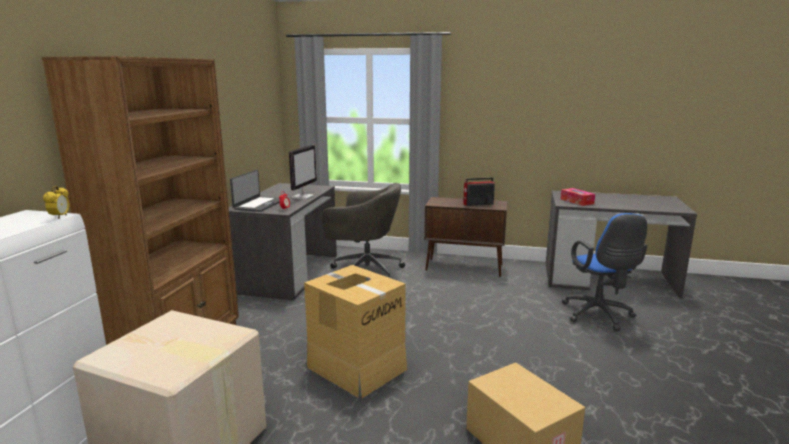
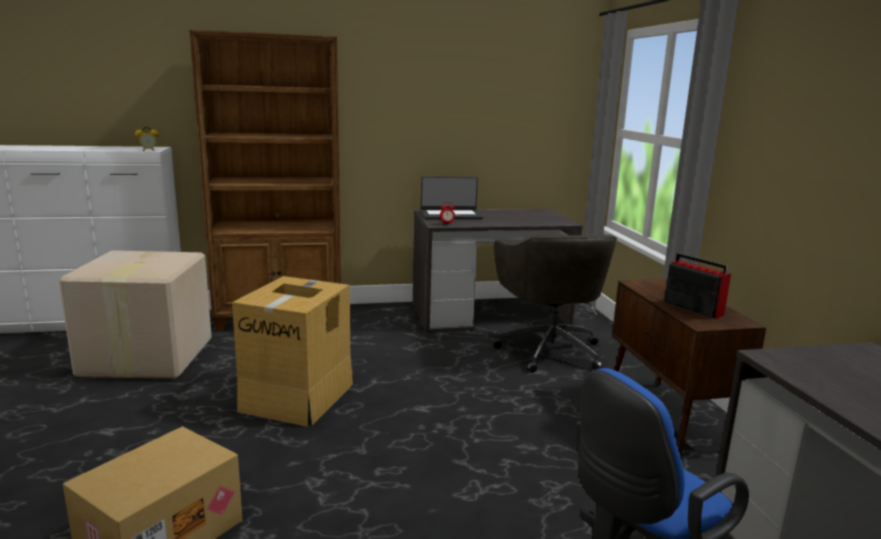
camera: 65 degrees right, 0 degrees up
monitor [289,145,317,199] -> none
tissue box [561,188,595,206] -> none

